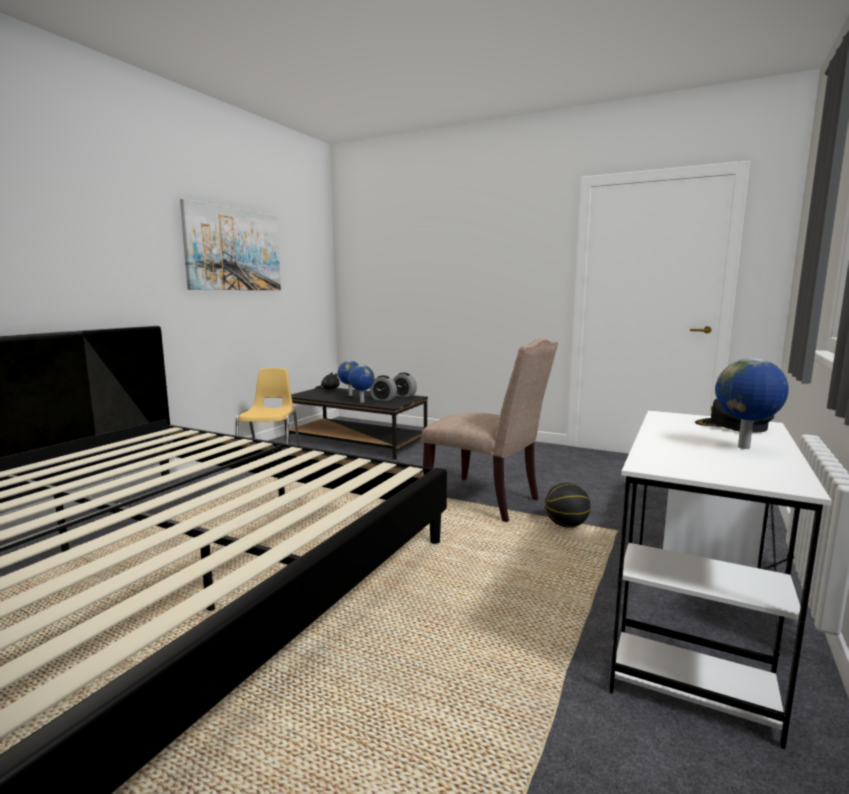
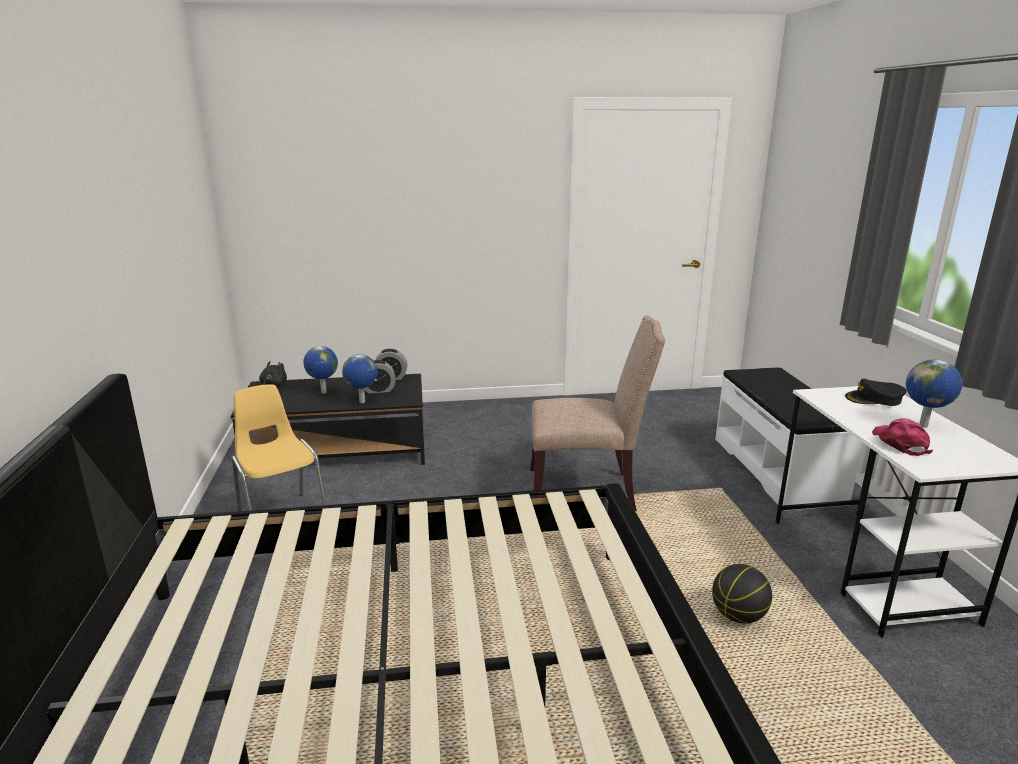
camera: 35 degrees left, 10 degrees up
picture [180,199,281,290] -> none
basketball [545,483,591,528] -> basketball moved to [712,564,772,624]
none -> pink cap [872,418,933,456]

